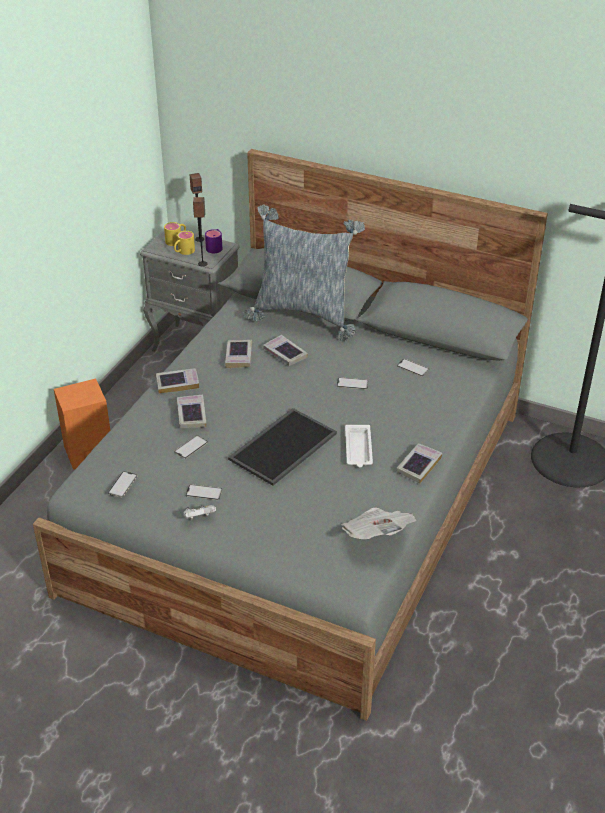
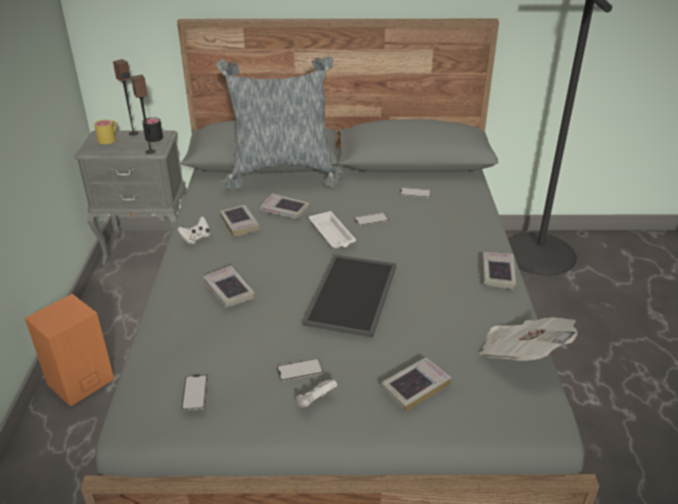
camera: 25 degrees left, 5 degrees down
book [156,368,199,394] -> book moved to [381,357,451,412]
yellow mug [174,231,195,255] -> none
phone [174,435,208,459] -> none
purple mug [205,229,222,253] -> black mug [142,117,163,142]
white tray [345,425,373,467] -> white tray moved to [309,211,356,248]
none -> white game controller [177,216,210,245]

